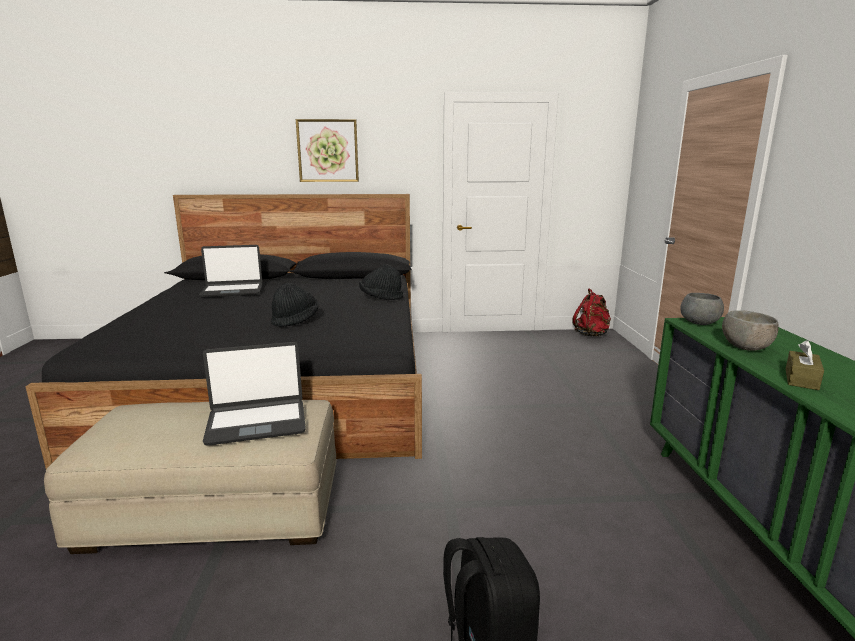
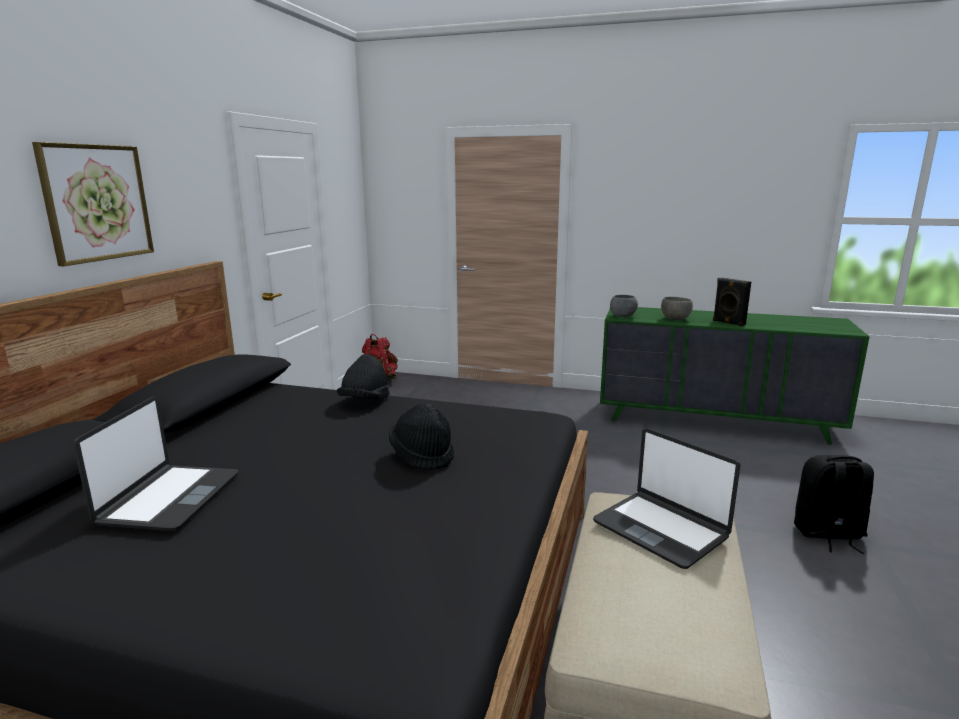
camera: 70 degrees left, 0 degrees up
laptop [203,342,306,446] -> laptop turned 135 degrees clockwise [593,428,740,569]
brown tissue box [786,340,824,390] -> black speaker [713,278,751,326]

